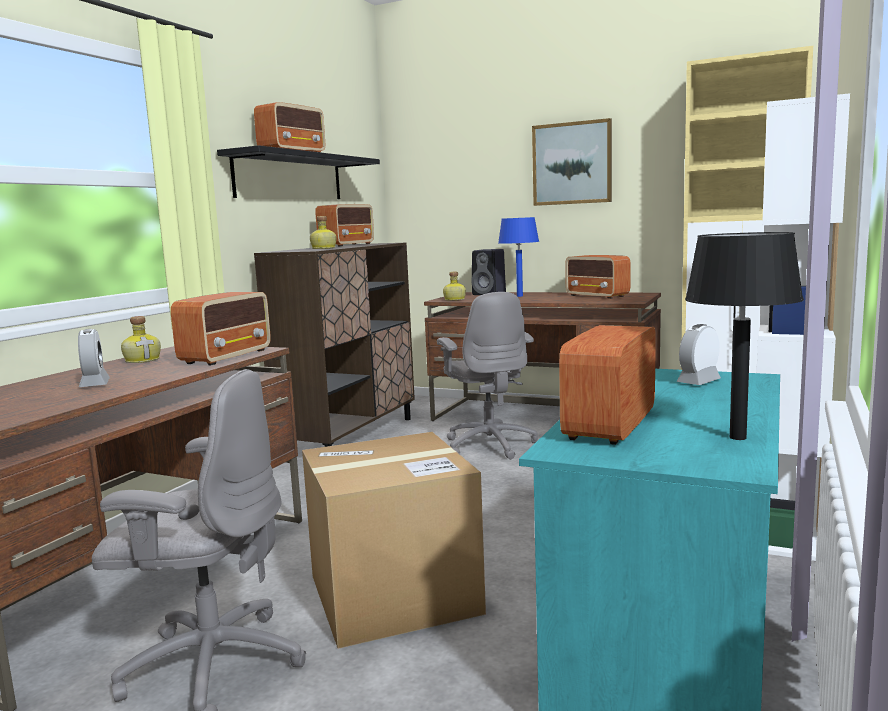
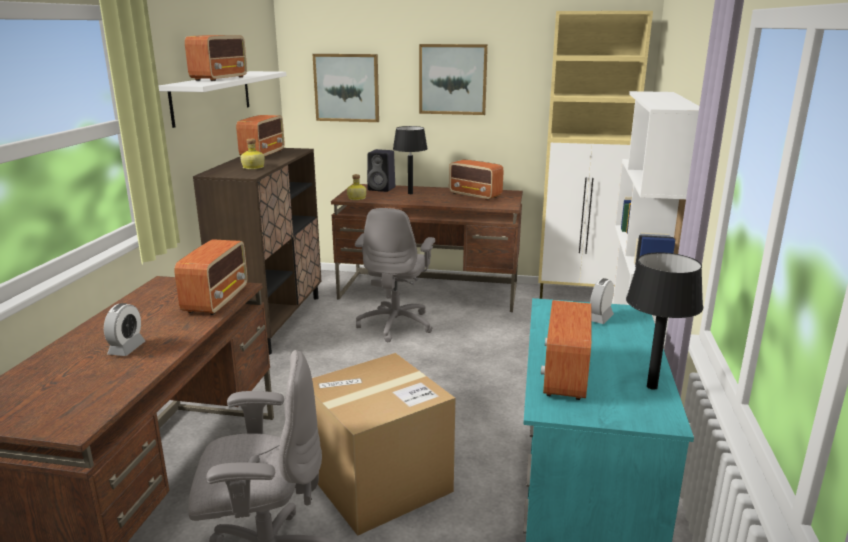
camera: 15 degrees left, 10 degrees up
alarm clock [78,329,110,387] -> alarm clock turned 45 degrees clockwise [104,303,145,356]
bottle [121,316,161,363] -> none
black shelf [217,145,380,199] -> white shelf [159,71,287,128]
grey office chair [437,292,538,459] -> grey office chair turned 45 degrees clockwise [355,208,435,342]
blue table lamp [498,217,539,297] -> black table lamp [393,126,428,194]
none -> picture [312,54,379,122]

